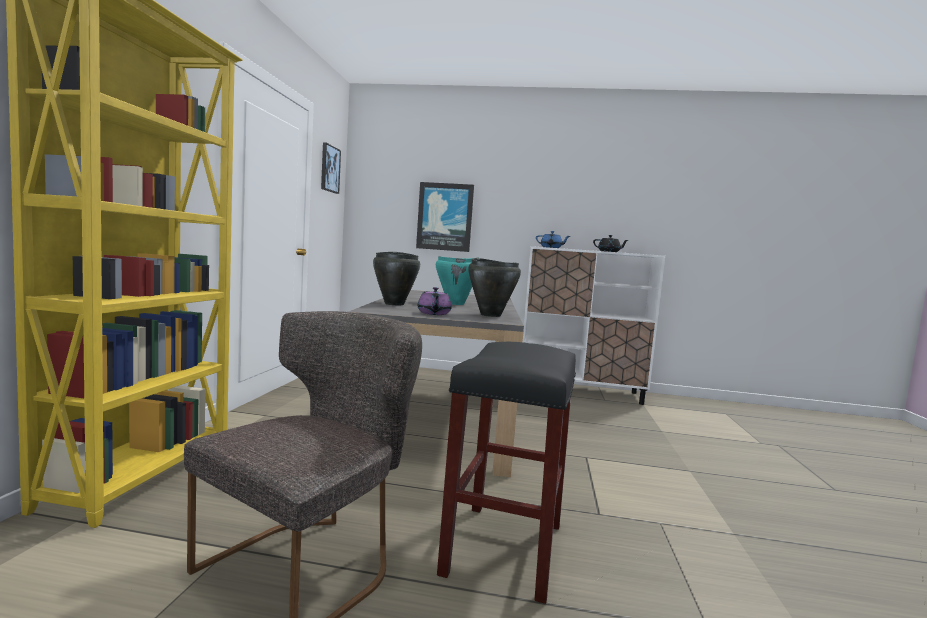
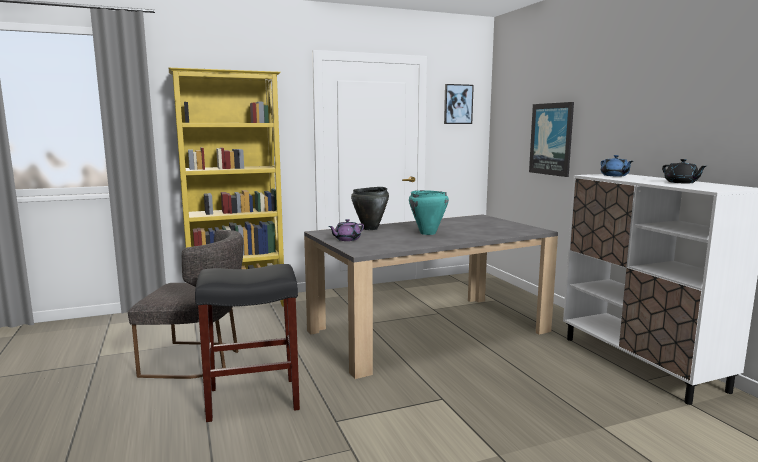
camera: 60 degrees right, 5 degrees up
black cooking pot [468,258,521,317] -> none

